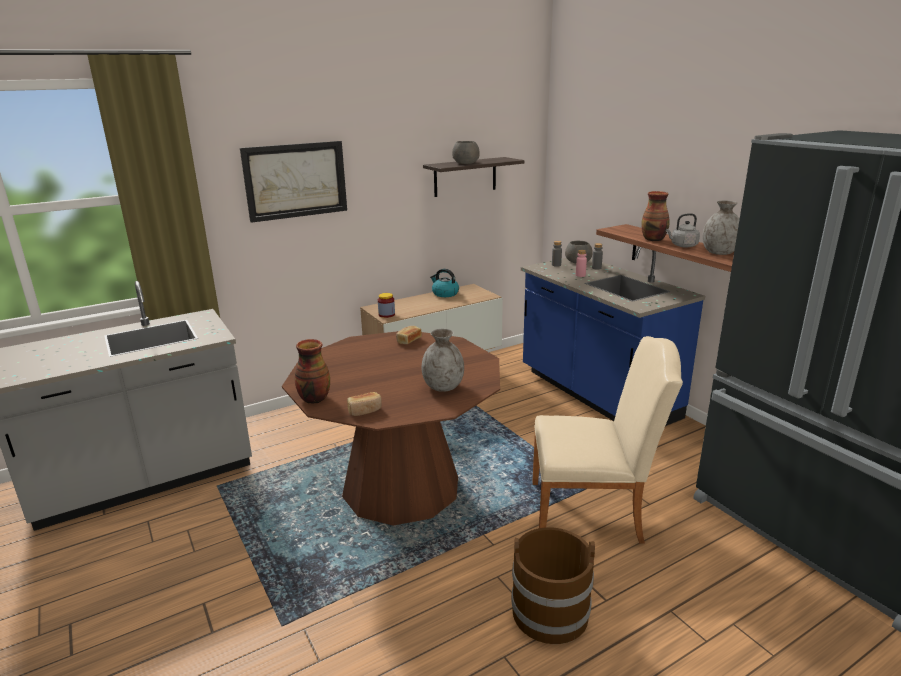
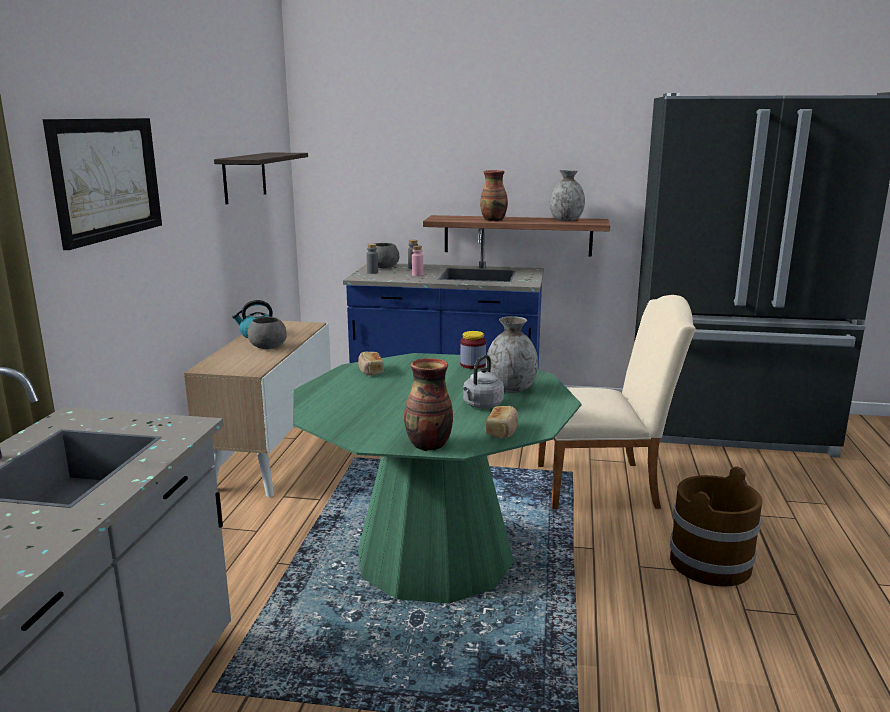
camera: 50 degrees left, 5 degrees down
brown dining table [282,331,500,525] -> green dining table [293,353,582,604]
jar [378,293,395,318] -> jar moved to [460,331,486,369]
grey bowl [452,141,480,164] -> grey bowl moved to [248,317,287,349]
beige chair [532,336,683,544] -> beige chair turned 45 degrees clockwise [538,295,696,509]
grey kettle [666,213,700,247] -> grey kettle moved to [463,355,504,408]

